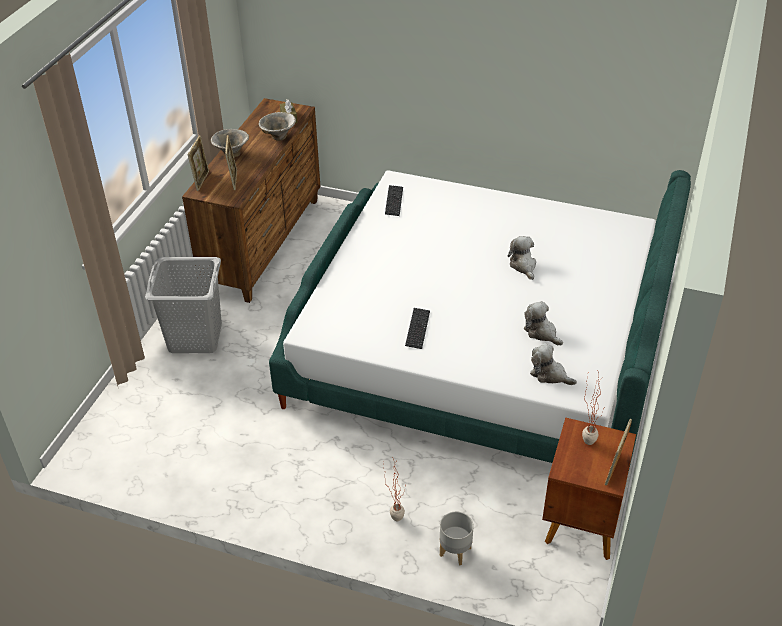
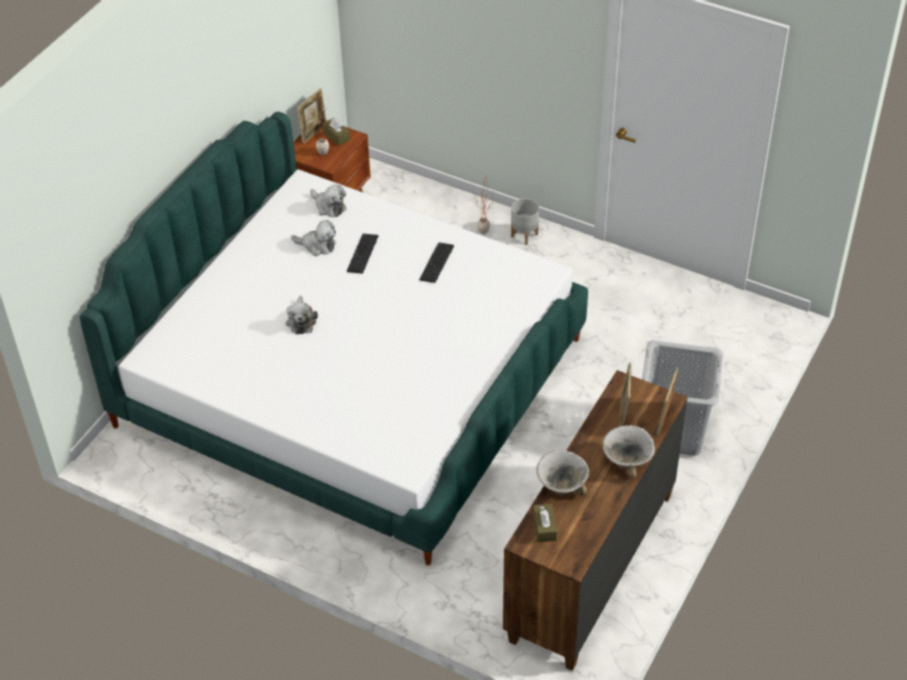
camera: 170 degrees left, 5 degrees up
keyboard [385,185,403,216] -> keyboard moved to [347,234,379,274]
grey planter [440,512,474,565] -> grey planter moved to [511,198,539,245]
plush toy [524,301,563,345] -> plush toy turned 45 degrees counterclockwise [291,220,336,256]
none -> brown tissue box [322,117,350,146]

